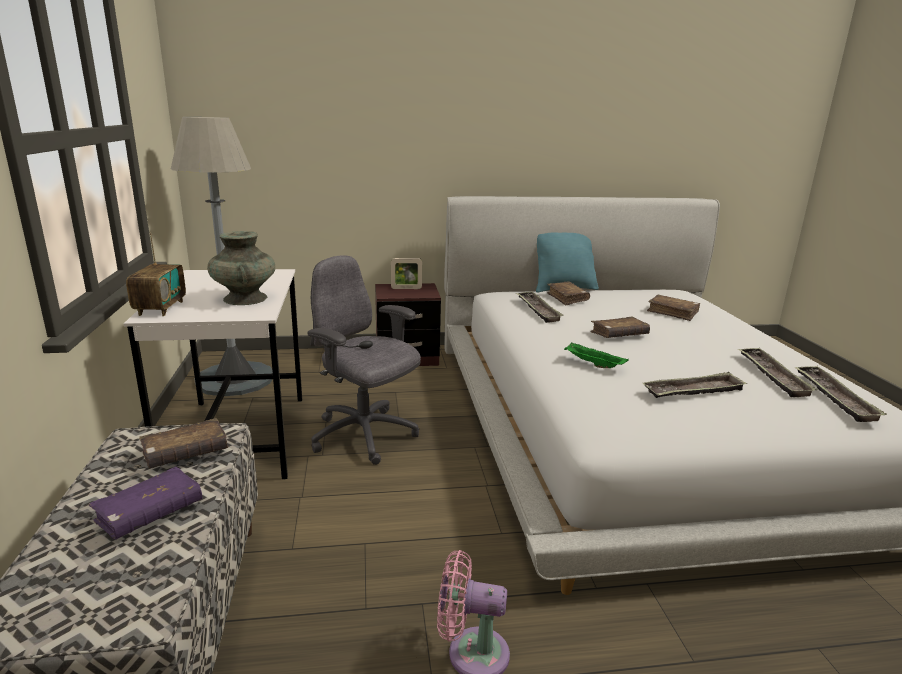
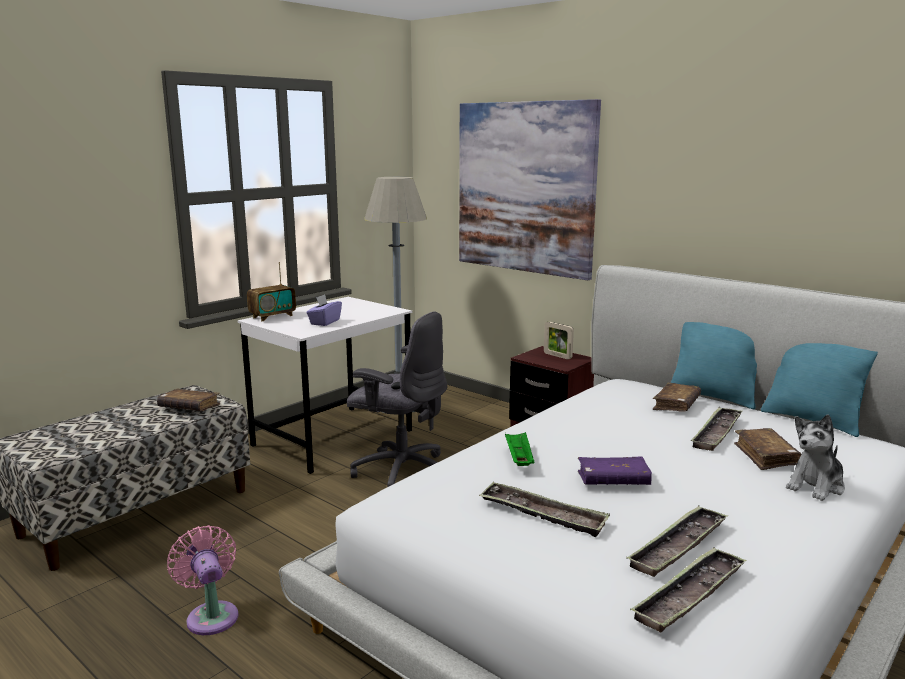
camera: 50 degrees right, 5 degrees down
purple book [88,467,203,539] -> purple book moved to [578,457,652,485]
turquoise vase [207,231,275,305] -> purple tissue box [306,294,342,326]
grey office chair [307,255,421,465] -> grey office chair turned 120 degrees clockwise [347,311,447,487]
tray [516,292,564,323] -> tray moved to [691,408,743,451]
brown book [590,317,650,338] -> none
none -> picture [459,99,601,280]
none -> turquoise pillow [761,343,878,437]
none -> plush toy [786,414,845,501]

